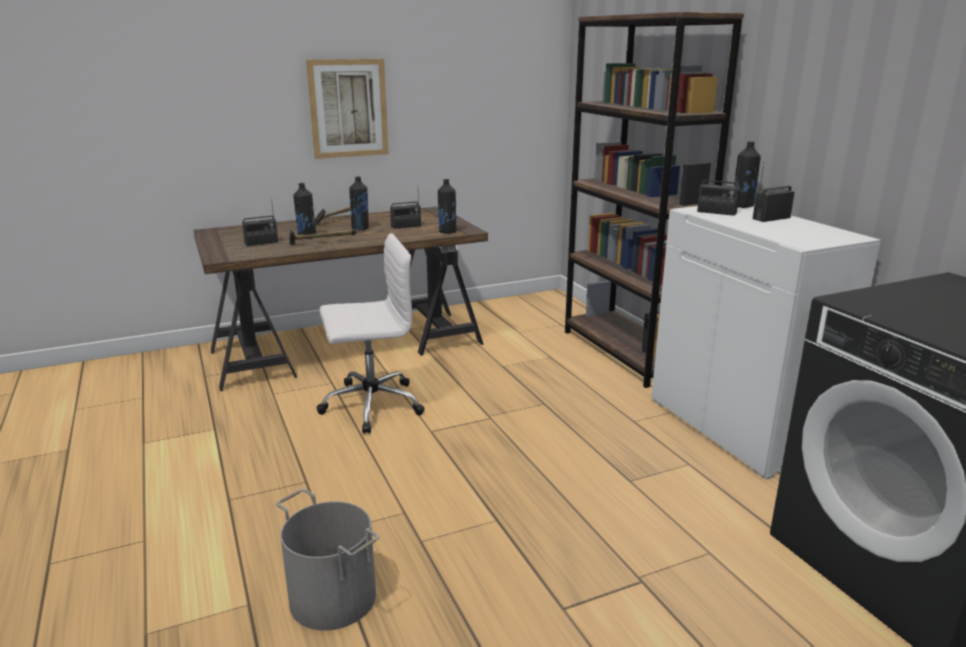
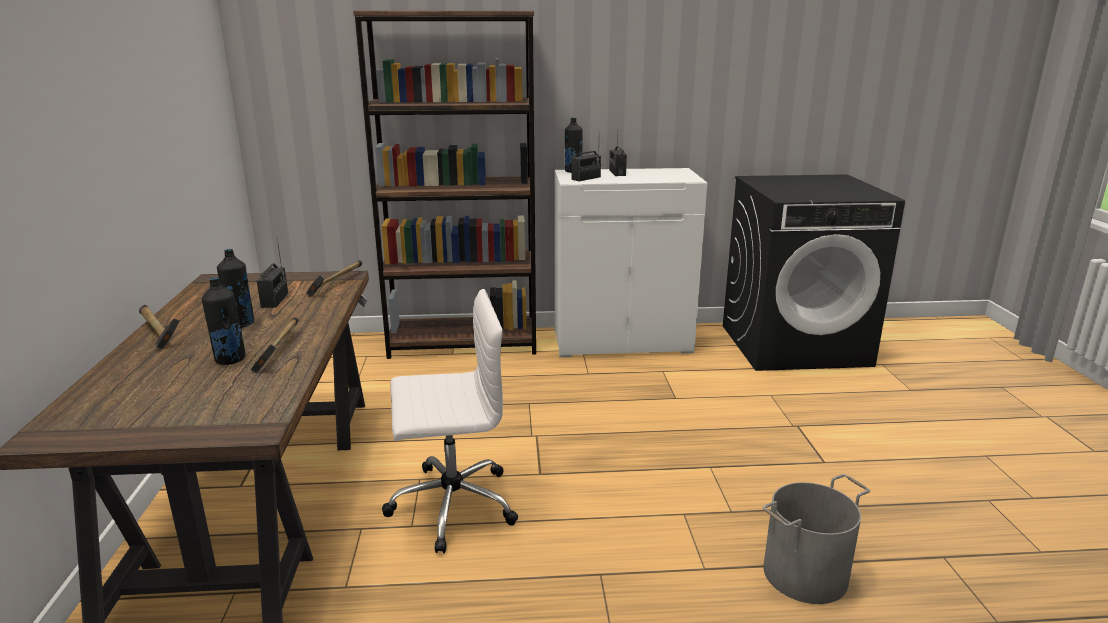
camera: 70 degrees left, 0 degrees up
radio [242,196,278,246] -> none
picture [306,59,389,159] -> none
white office chair [316,233,425,434] -> white office chair turned 75 degrees clockwise [382,289,518,553]
black bottle [438,179,457,234] -> hammer [306,260,362,297]

